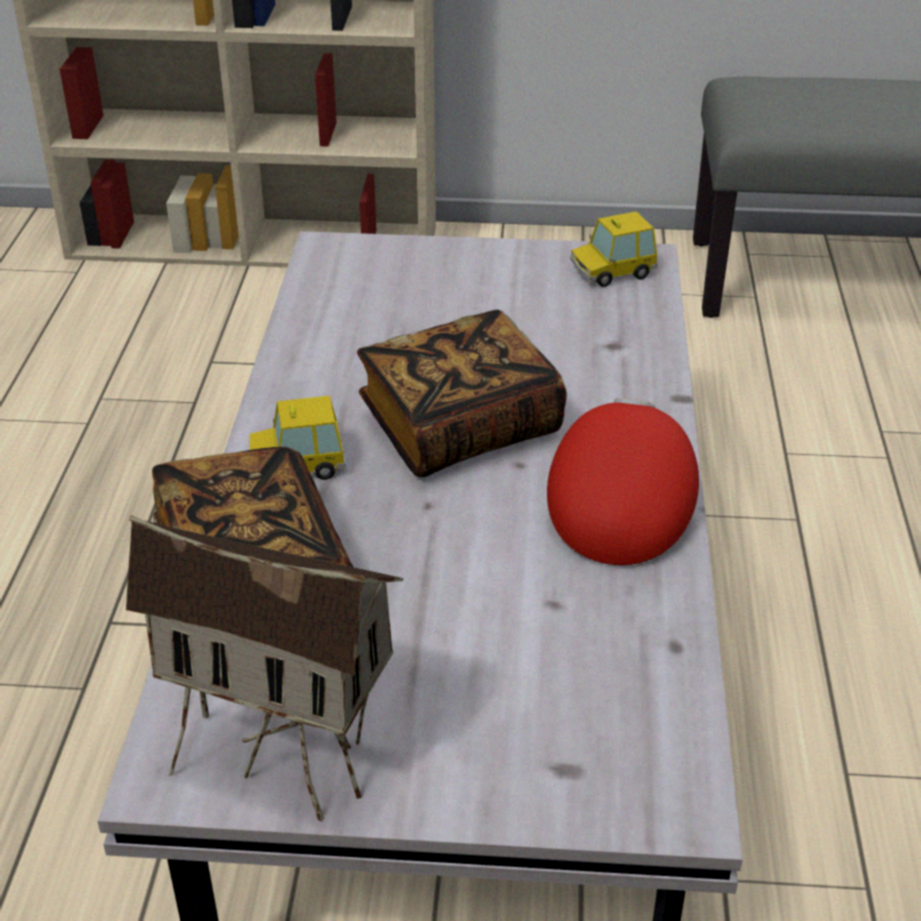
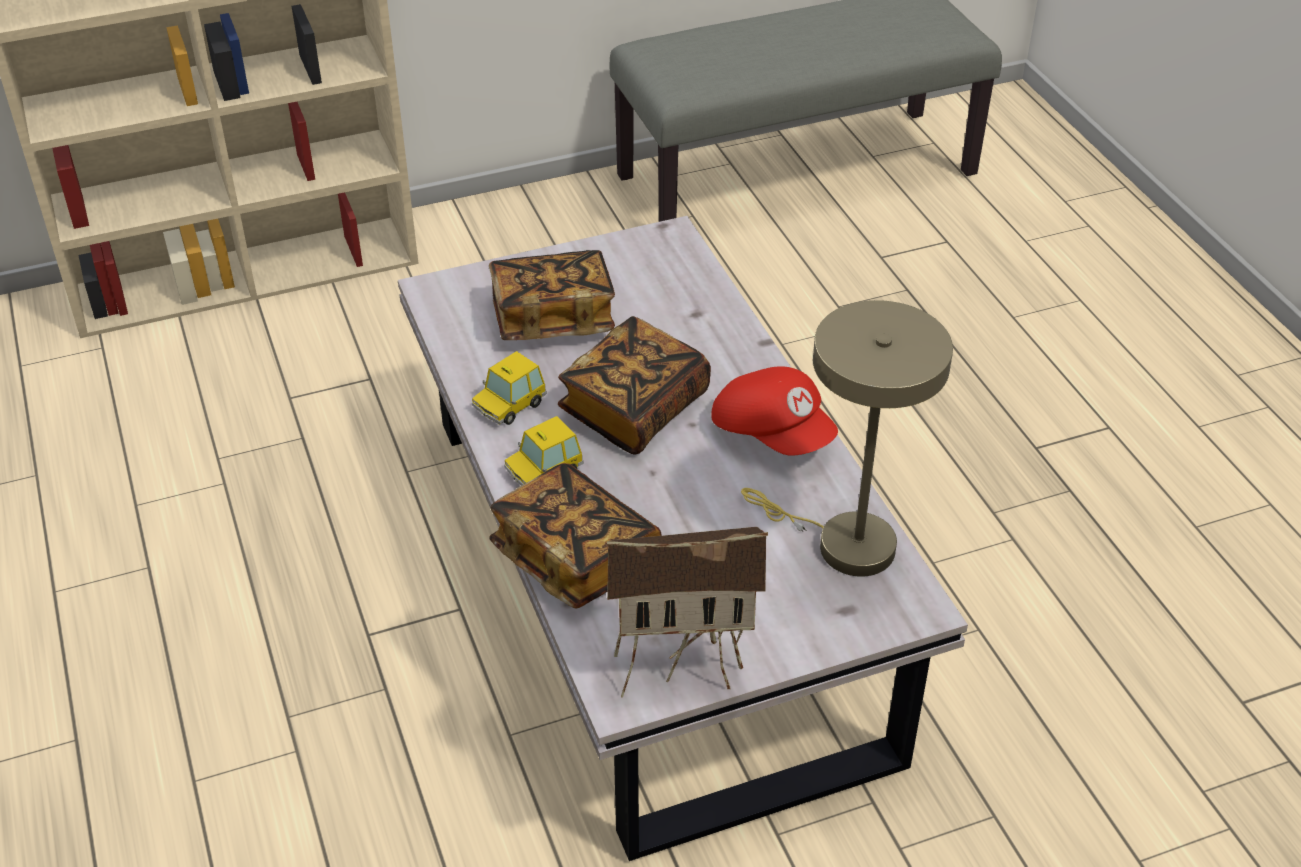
camera: 25 degrees left, 5 degrees up
red cap [547,398,699,565] -> red cap turned 150 degrees clockwise [711,366,838,456]
toy car [570,211,658,287] -> toy car moved to [472,351,547,425]
none -> book [489,250,615,340]
none -> beige table lamp [741,300,953,577]

